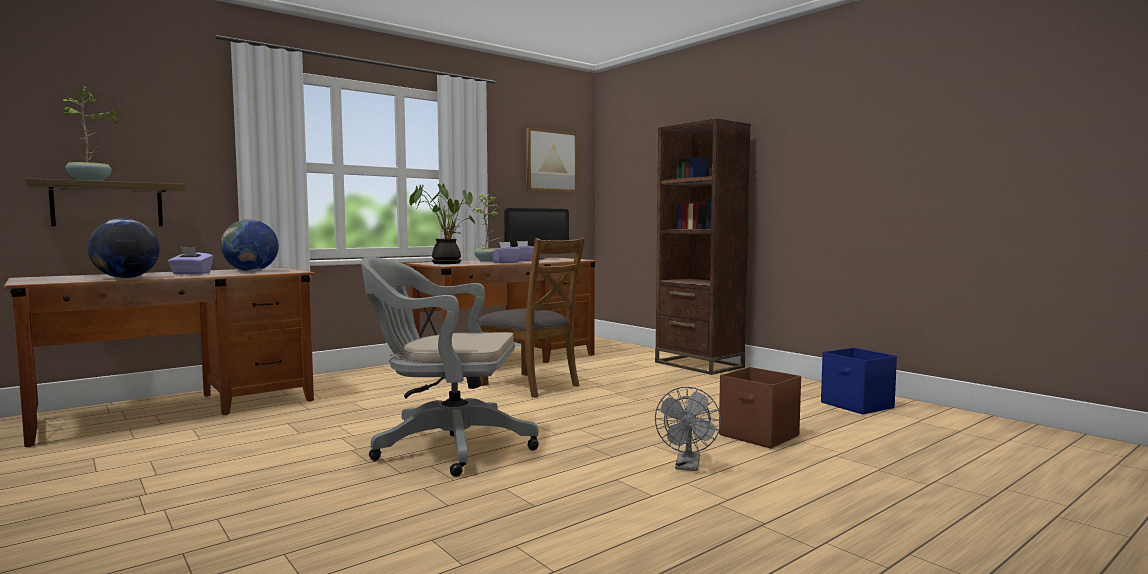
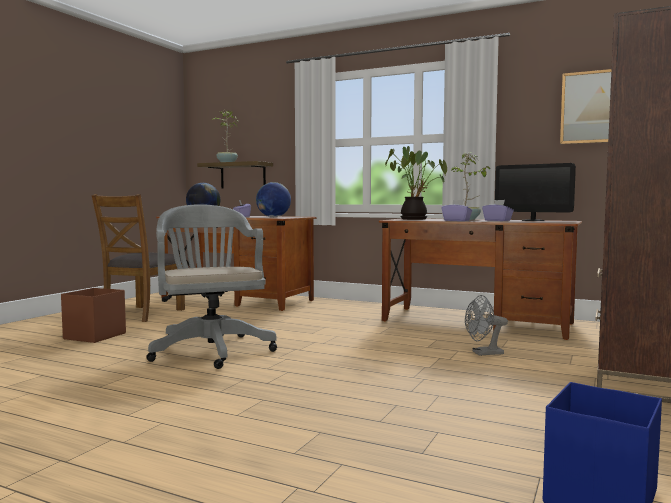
camera: 65 degrees right, 0 degrees up
brown chair [479,237,585,398] -> brown chair moved to [92,194,185,322]
grey fan [655,387,721,471] -> grey fan moved to [465,295,508,356]
brown storage box [719,367,801,449] -> brown storage box moved to [61,288,126,343]

